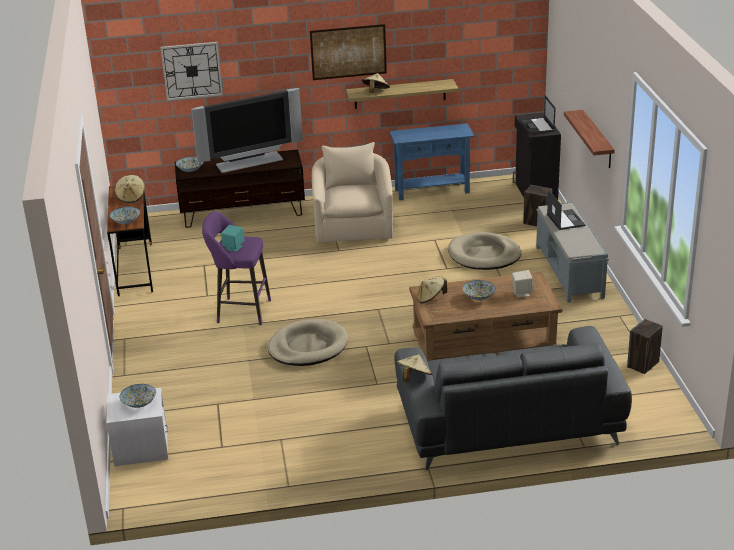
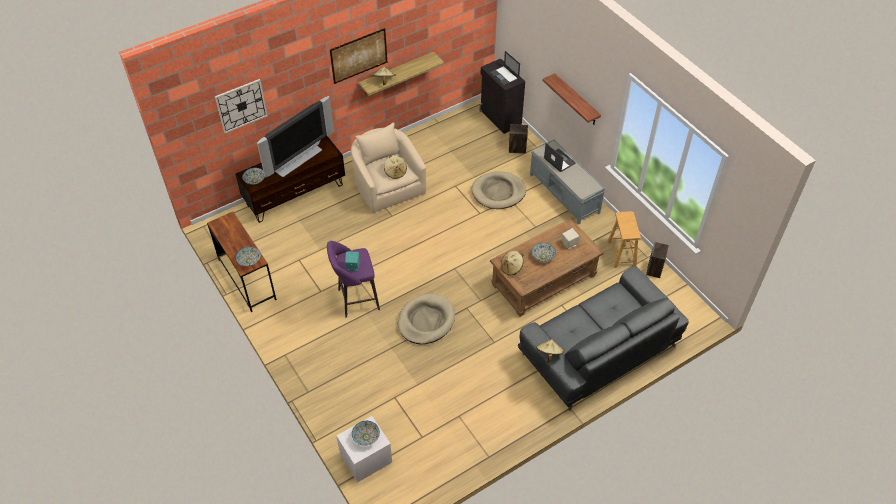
camera: 25 degrees left, 20 degrees up
beige hat [114,175,145,203] -> beige hat moved to [384,156,407,179]
blue console table [389,123,474,201] -> none
none -> brown stool [607,211,641,268]

